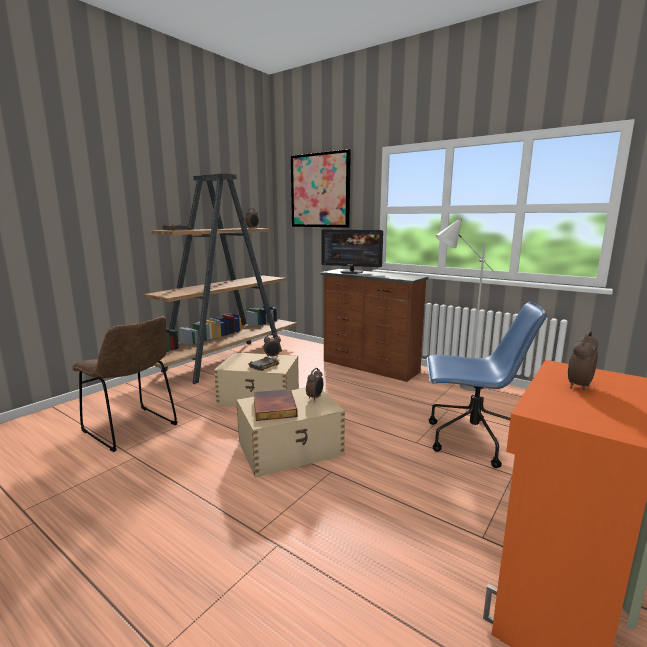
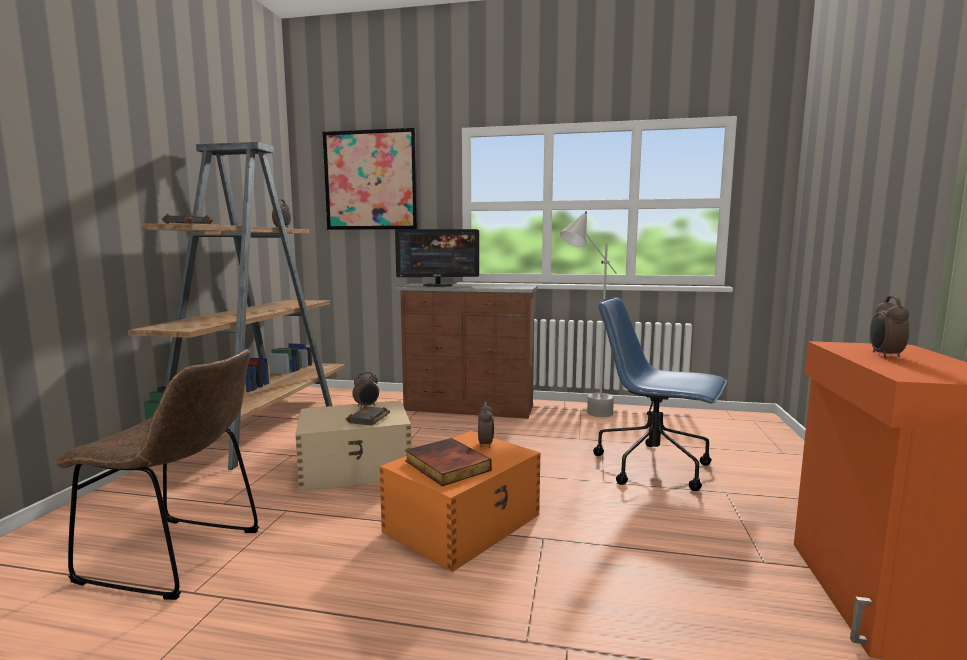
camera: 25 degrees left, 5 degrees down
beige storage box [236,388,345,478] -> orange storage box [379,431,541,572]
blue office chair [427,302,547,468] -> blue office chair turned 135 degrees counterclockwise [593,297,727,491]

